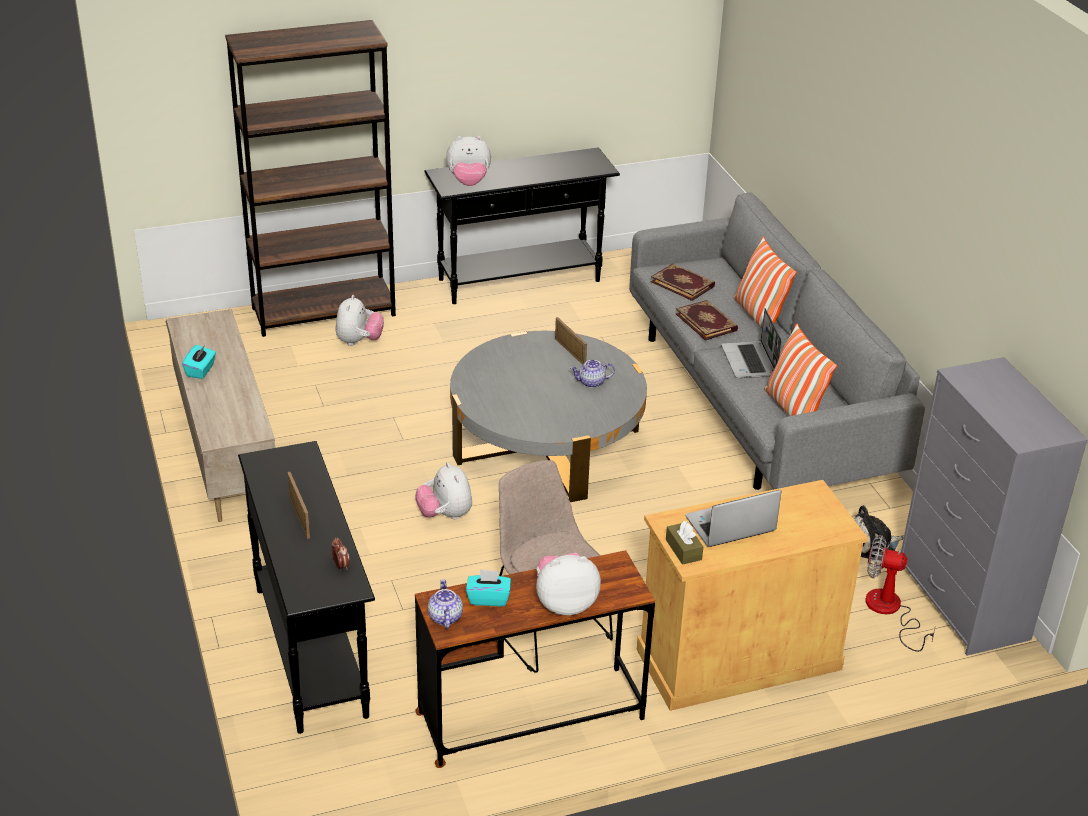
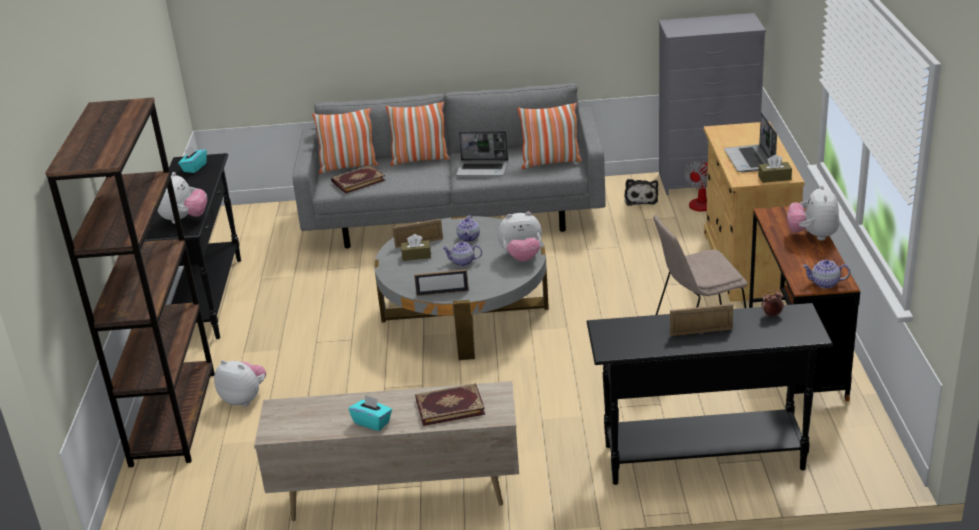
camera: 70 degrees left, 5 degrees down
plush toy [416,463,472,519] -> plush toy moved to [498,212,542,262]
turquoise tissue box [466,569,511,606] -> turquoise tissue box moved to [178,145,207,173]
book [676,300,738,340] -> book moved to [415,383,485,426]
none -> pillow [312,108,379,174]
none -> brown tissue box [401,234,431,261]
none -> picture frame [414,269,469,296]
none -> teapot [442,241,482,266]

